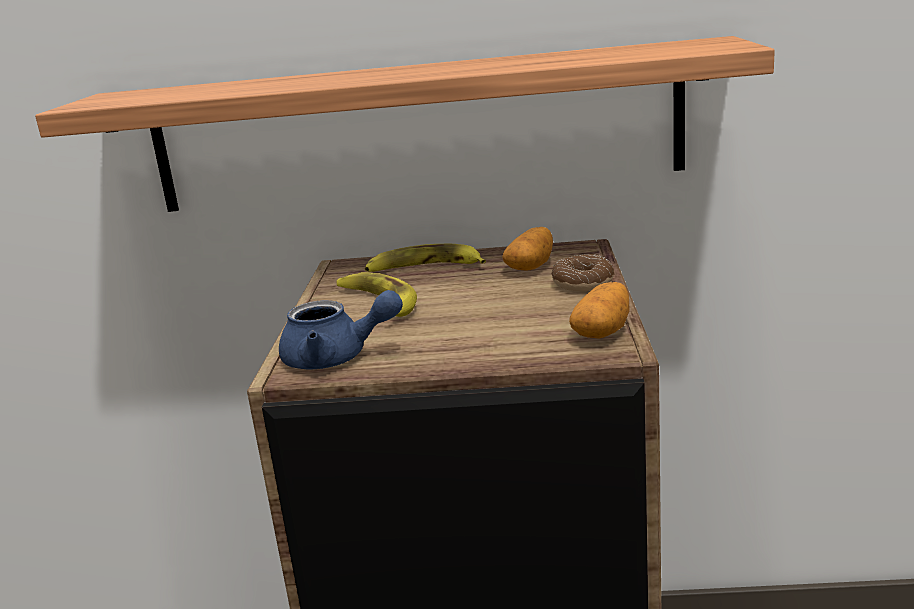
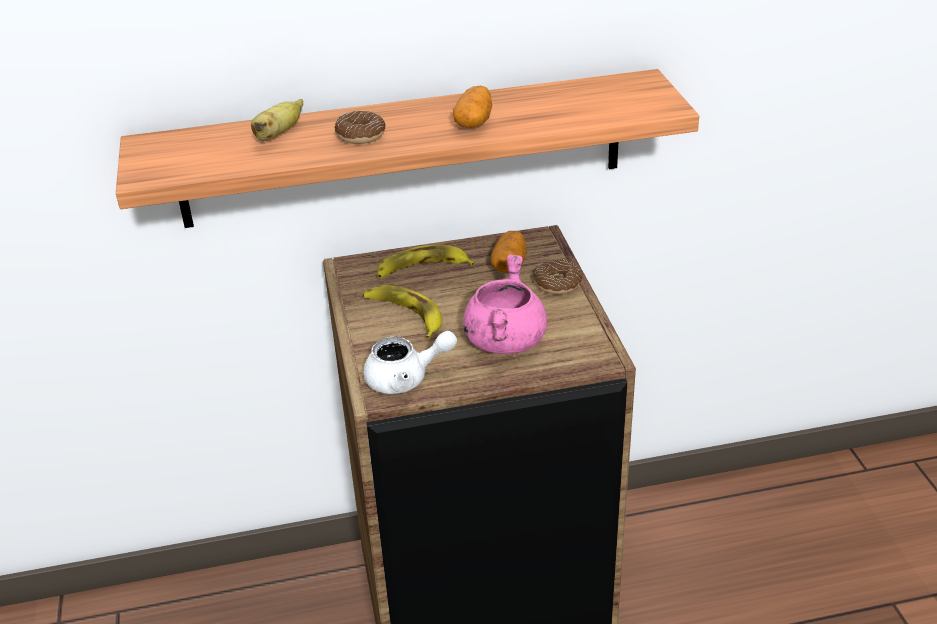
camera: 15 degrees left, 15 degrees up
blue teapot [279,290,403,369] -> white teapot [363,331,457,394]
potato [569,282,630,338] -> potato moved to [453,86,492,128]
none -> banana [251,99,303,141]
none -> donut [334,111,386,144]
none -> pink cooking pot [463,254,547,354]

